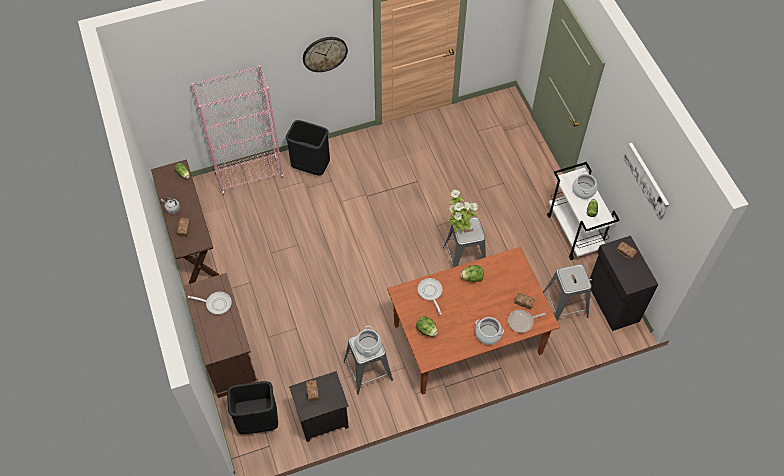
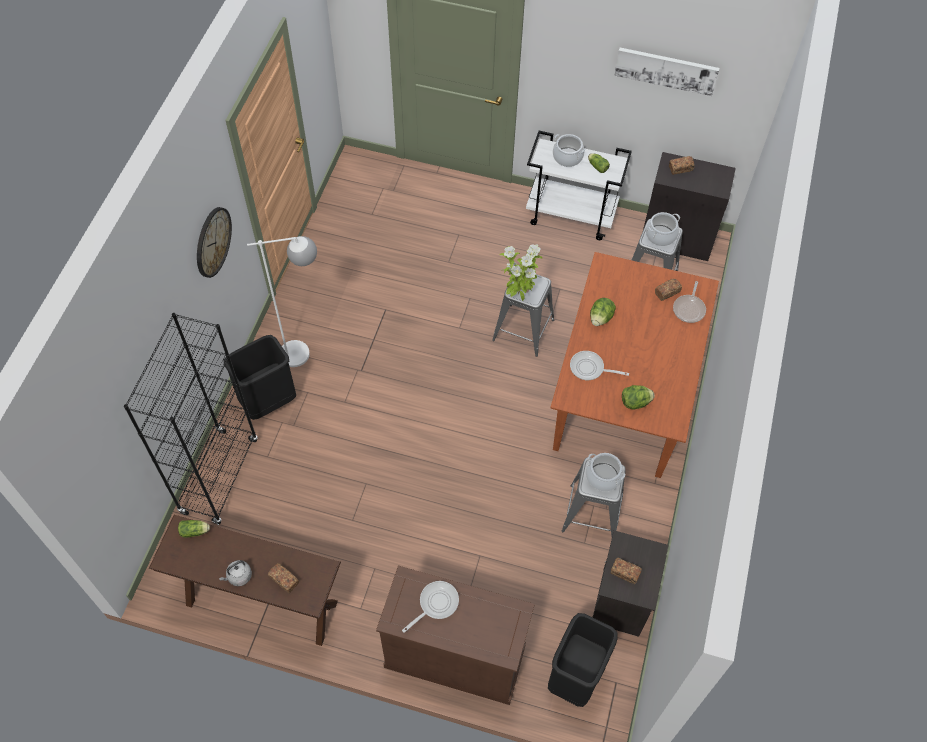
camera: 55 degrees left, 0 degrees up
pink bookcase [191,65,284,195] -> black bookcase [124,313,258,525]
cooking pot [475,317,504,345] -> cooking pot moved to [646,212,680,246]
none -> white floor lamp [247,236,317,367]

